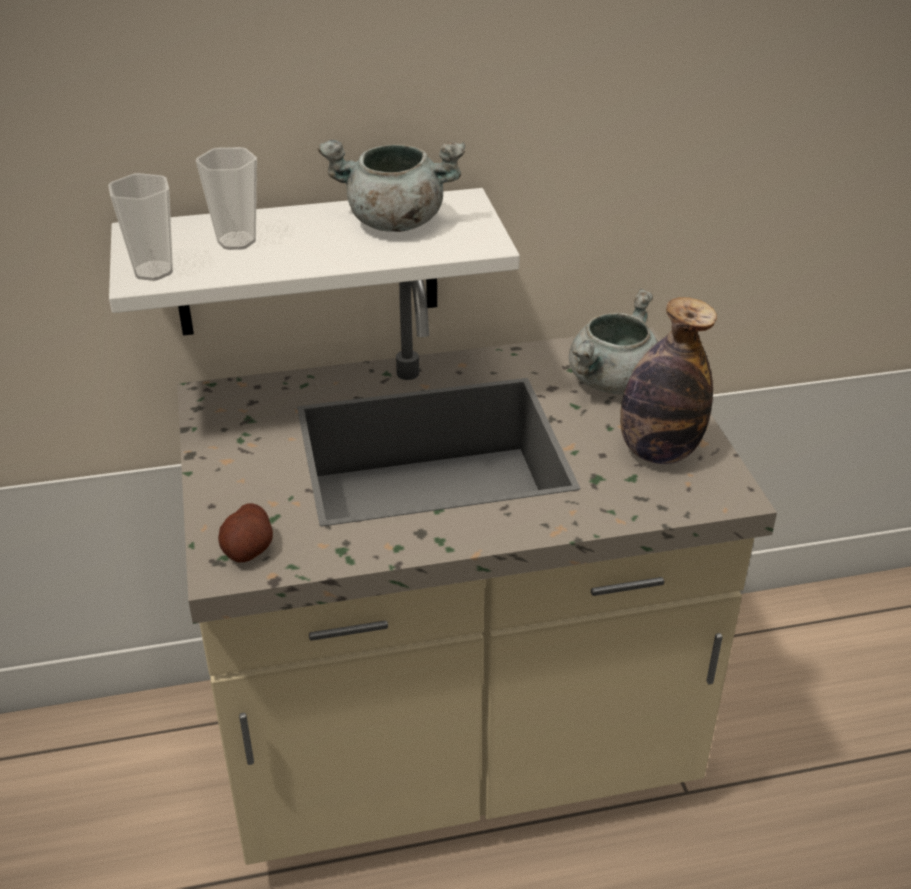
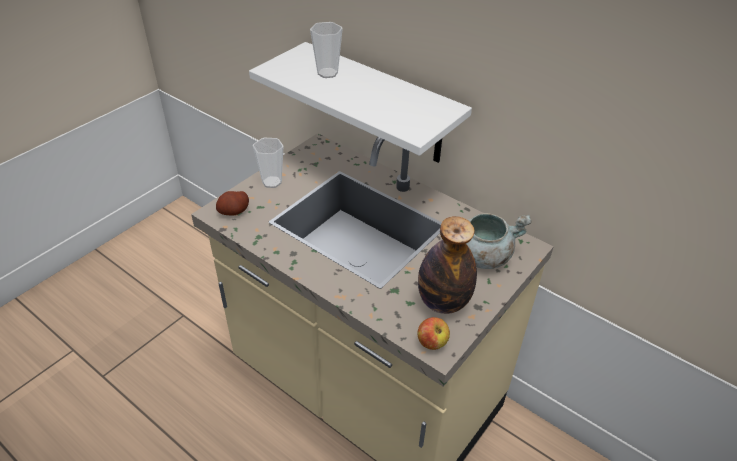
camera: 50 degrees right, 5 degrees up
cup [108,173,173,281] -> cup moved to [253,138,283,188]
grey cooking pot [318,140,465,232] -> none
none -> apple [418,317,450,350]

